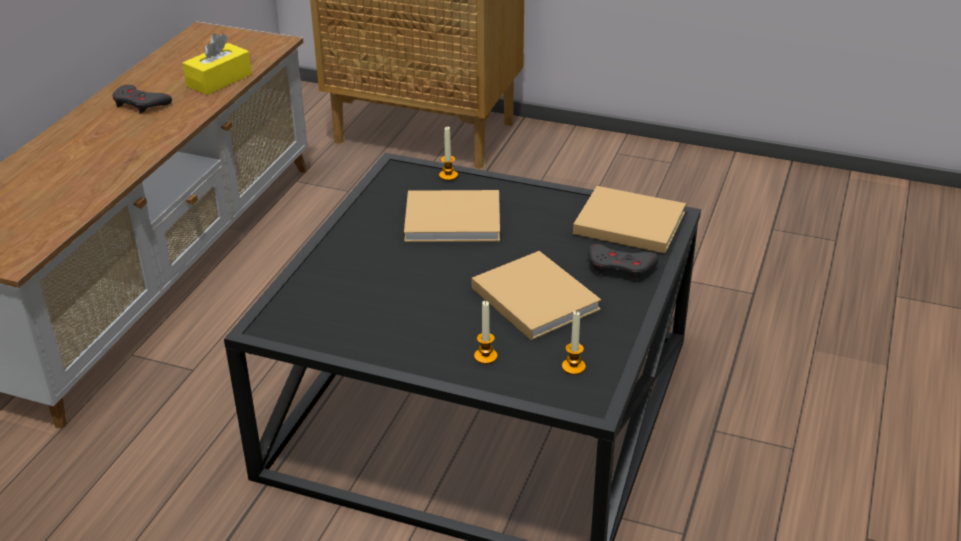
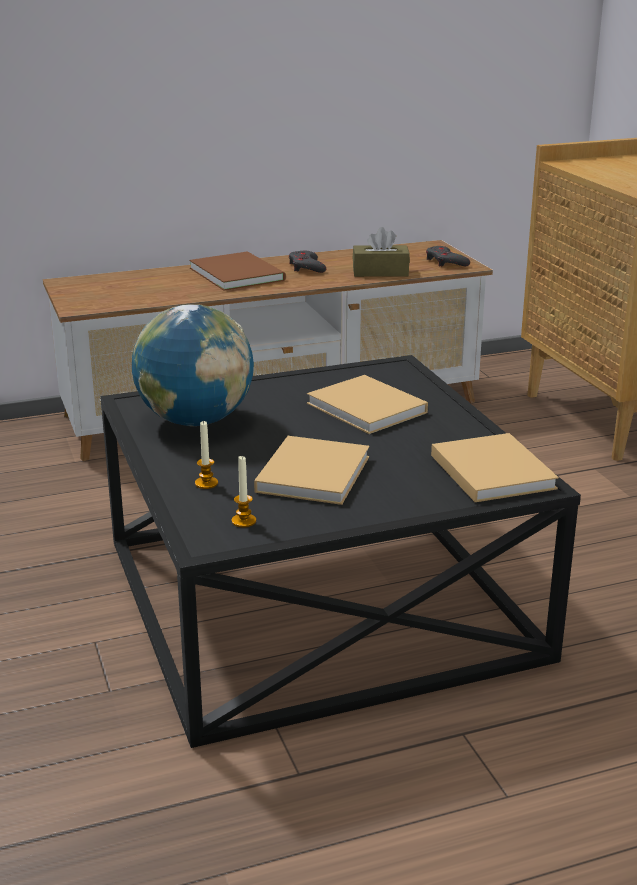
camera: 50 degrees right, 10 degrees down
yellow tissue box [182,33,252,95] -> brown tissue box [353,227,410,277]
candle [439,127,458,181] -> none
grey game controller [588,244,658,281] -> grey game controller moved to [426,246,470,267]
none -> globe [132,304,254,426]
none -> brown book [189,251,286,291]

